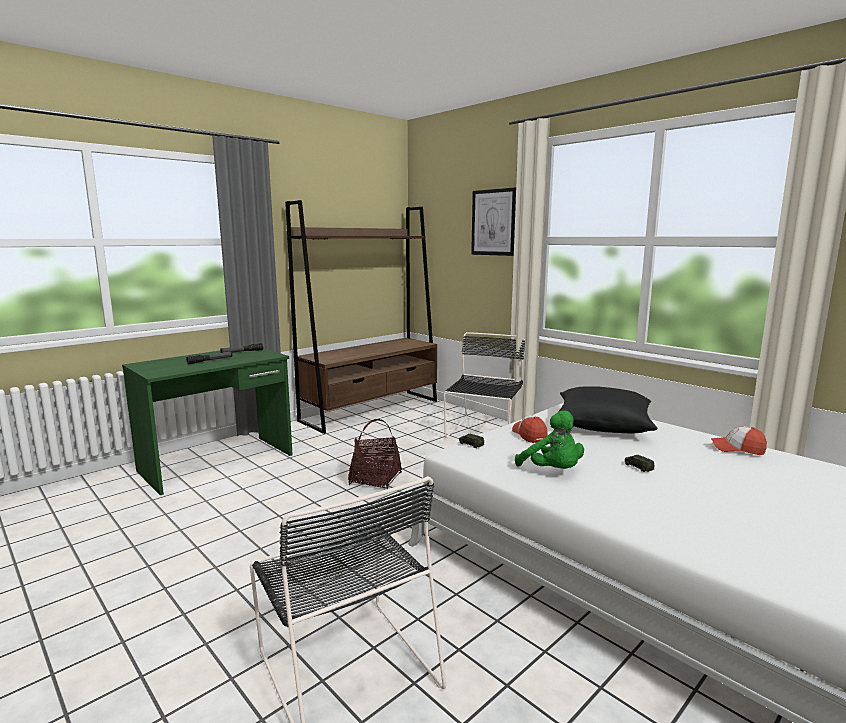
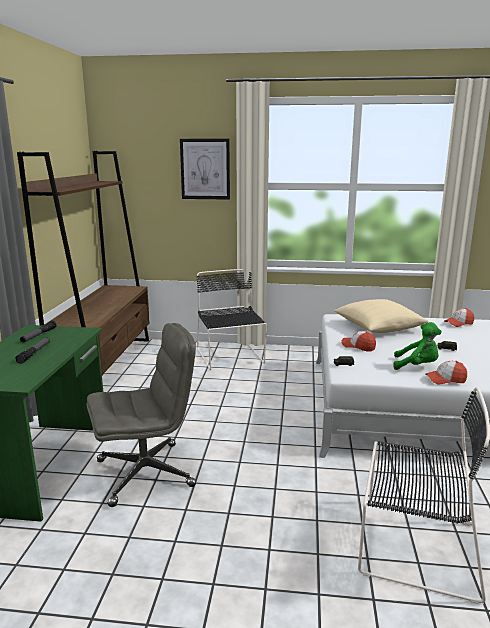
camera: 40 degrees left, 5 degrees up
basket [348,419,402,489] -> none
black pillow [559,386,657,433] -> beige pillow [334,299,429,333]
none -> grey office chair [86,323,196,507]
none -> cap [425,361,467,385]

